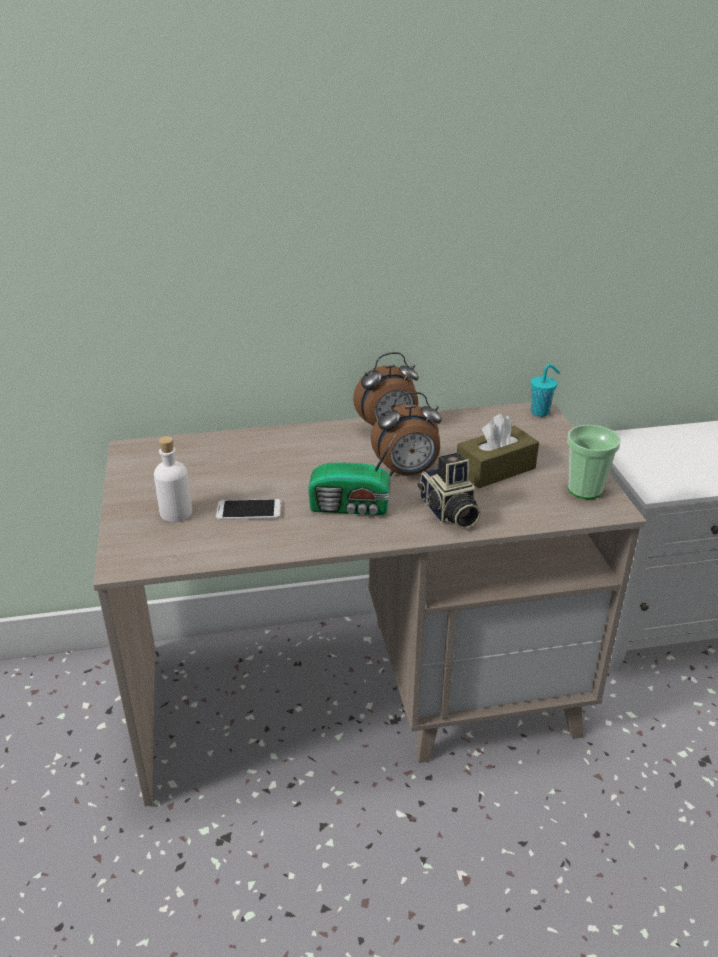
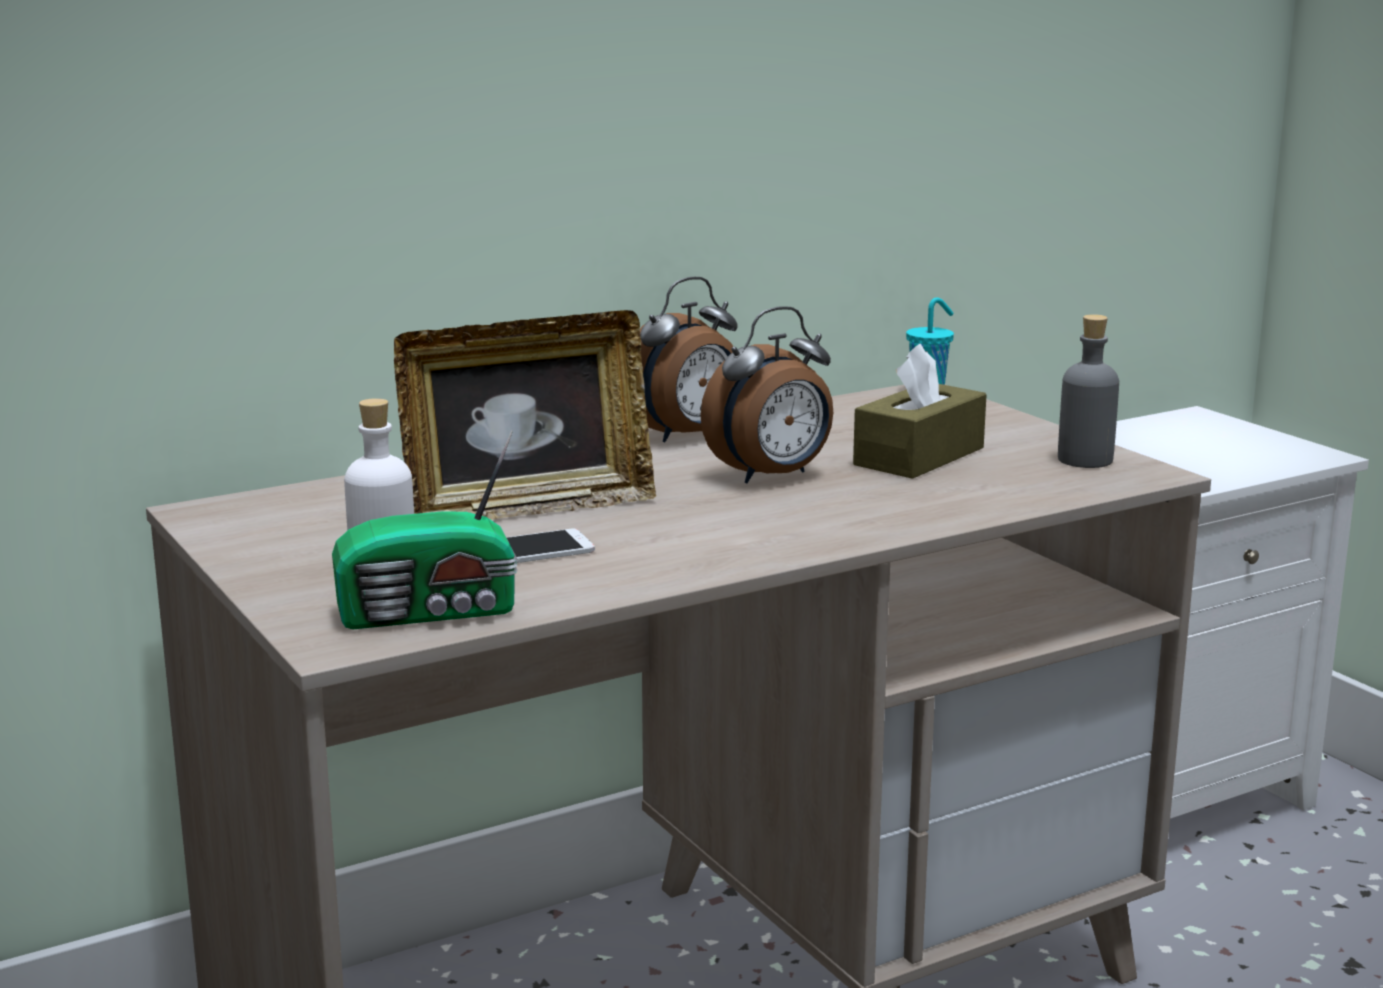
camera: 20 degrees left, 15 degrees down
radio [308,433,397,515] -> radio moved to [332,430,518,629]
camera [418,453,481,529] -> none
cup [567,425,620,499] -> grey bottle [1058,314,1119,468]
none -> picture frame [394,310,656,520]

